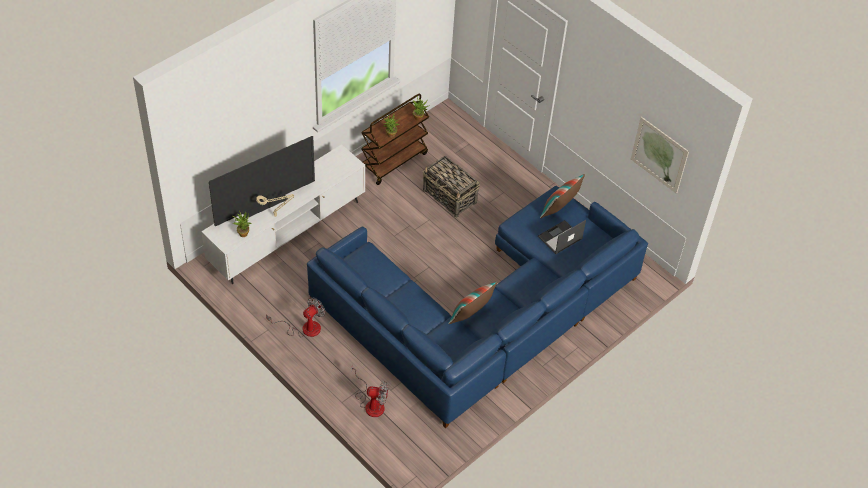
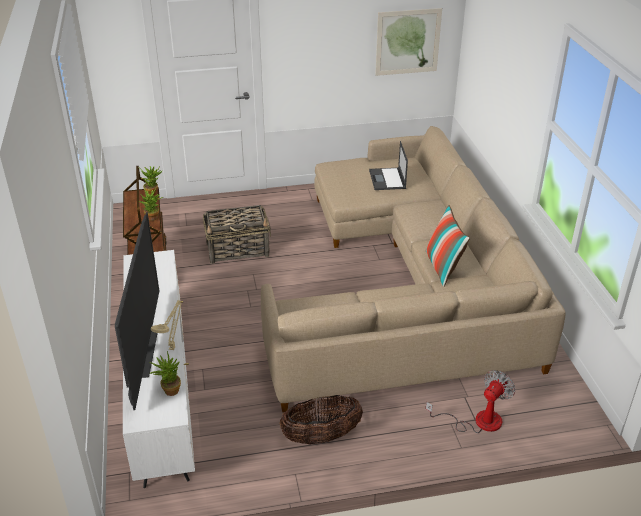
camera: 55 degrees left, 15 degrees down
fan [266,297,325,337] -> basket [279,395,363,445]
blue sofa [307,186,648,428] -> beige sofa [261,126,566,412]
pillow [540,174,585,218] -> none

